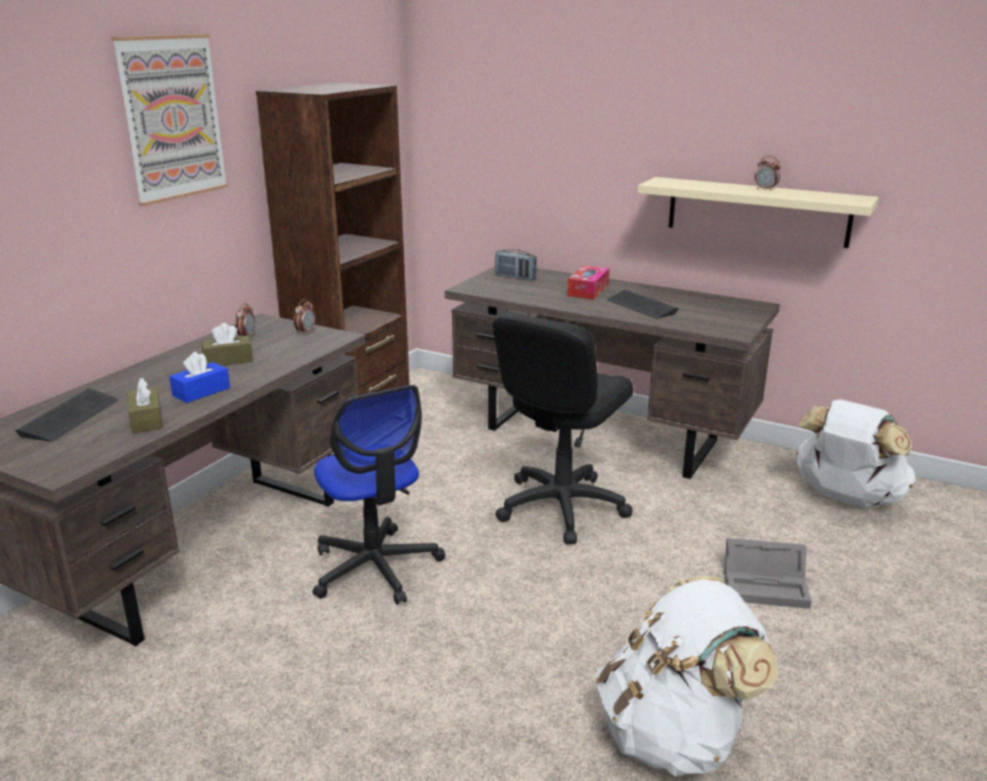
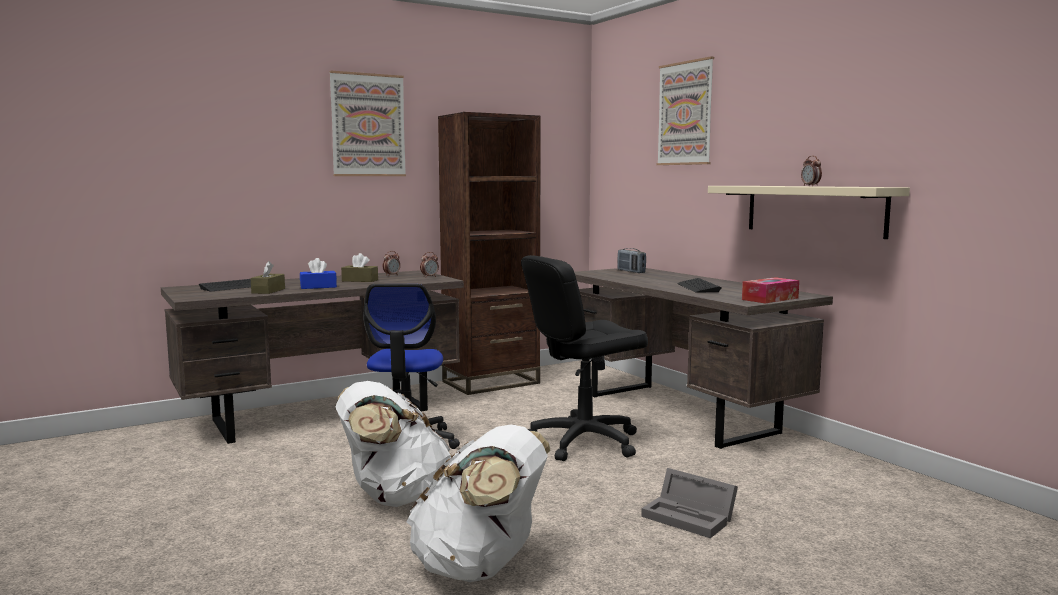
camera: 30 degrees right, 15 degrees down
tissue box [567,265,610,300] -> tissue box moved to [742,277,799,303]
white backpack [796,399,915,508] -> white backpack moved to [335,381,452,507]
none -> picture [656,56,714,165]

